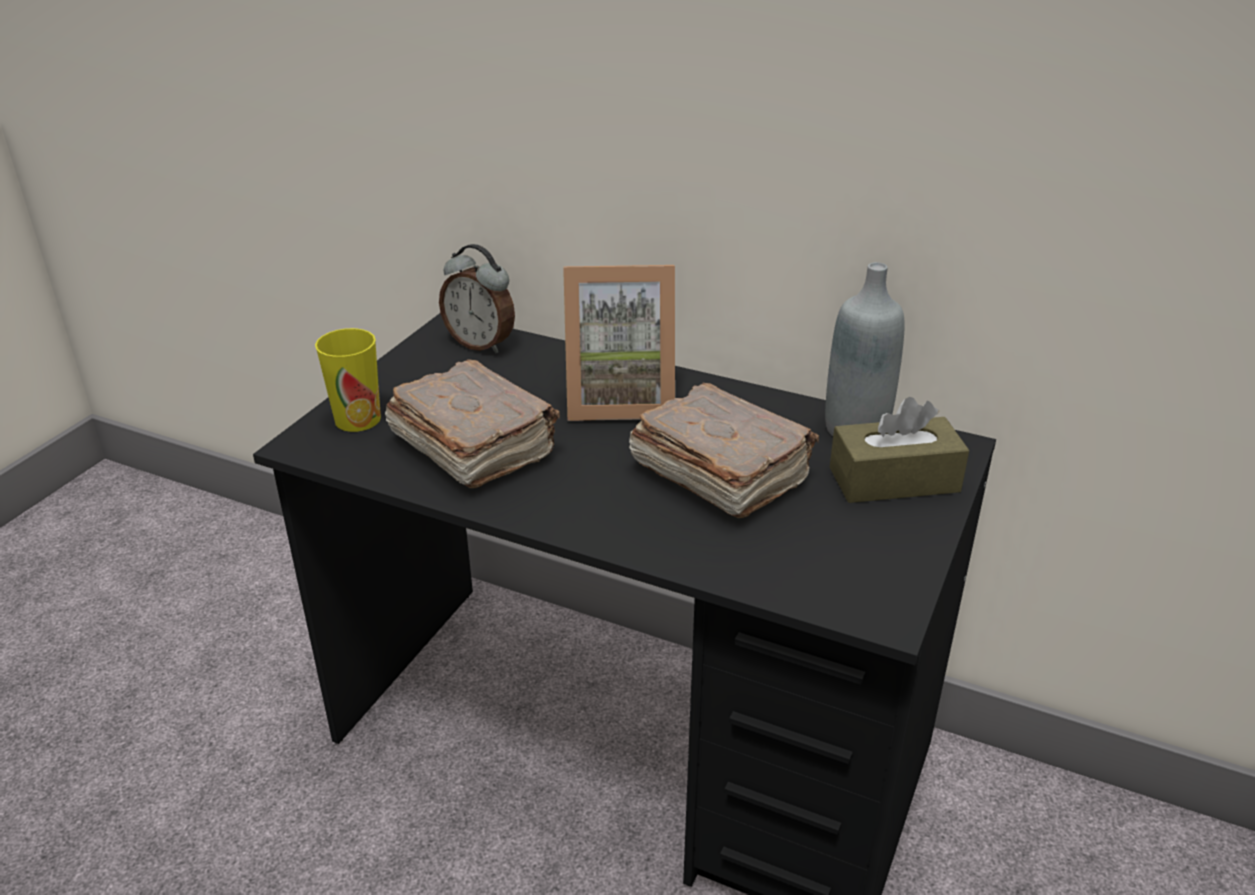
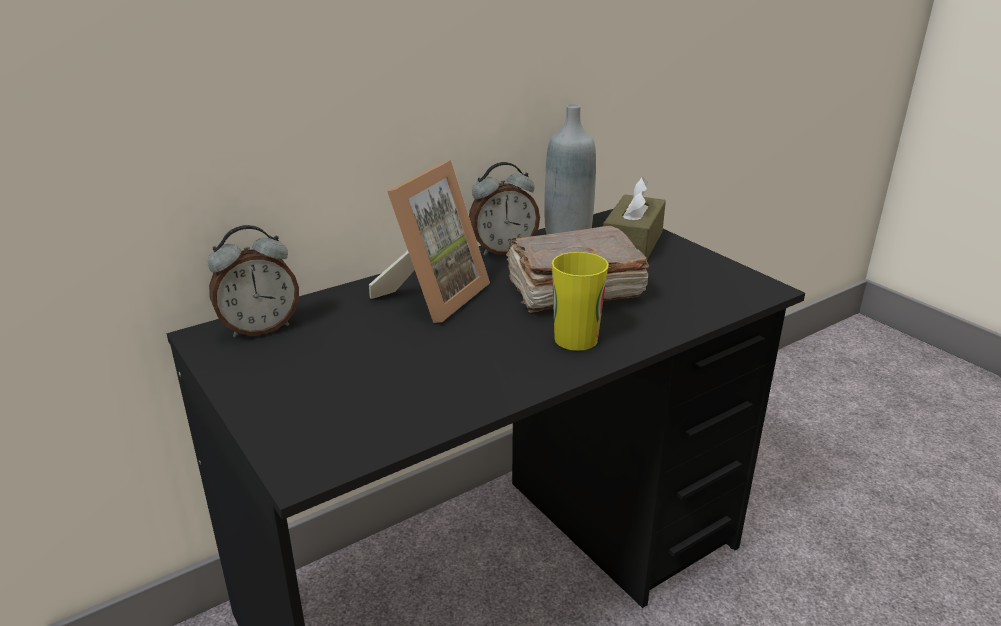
camera: 60 degrees left, 5 degrees down
cup [315,328,381,432] -> cup moved to [552,252,609,351]
brown book [385,359,560,488] -> none
none -> alarm clock [469,162,540,256]

